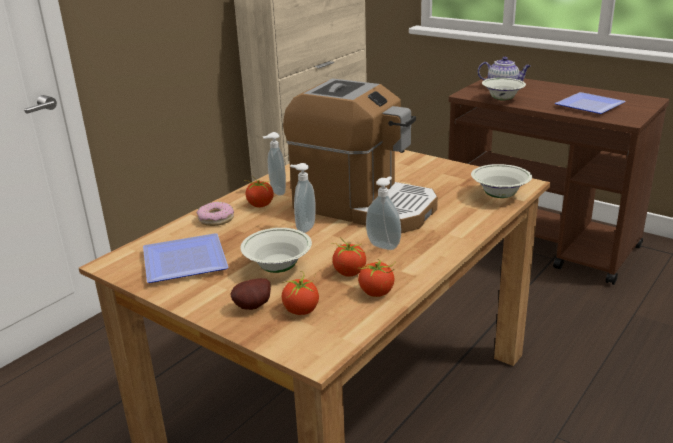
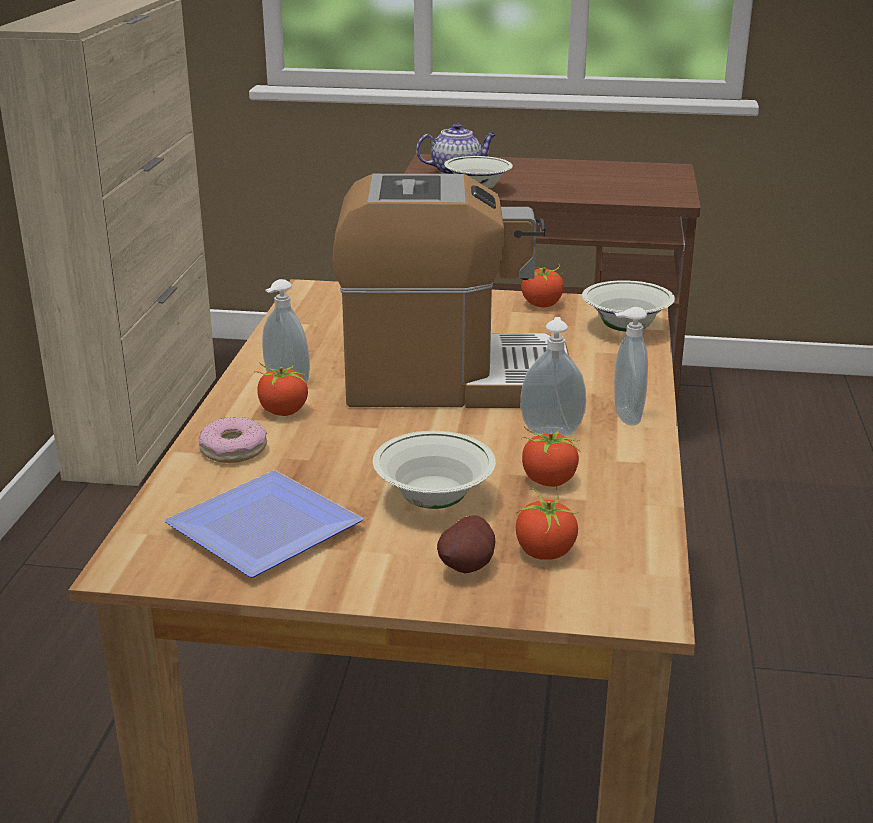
camera: 30 degrees left, 0 degrees up
soap dispenser [290,163,316,233] -> soap dispenser moved to [614,307,648,425]
tomato [358,260,395,297] -> tomato moved to [522,264,567,307]
plate [555,92,626,114] -> none

